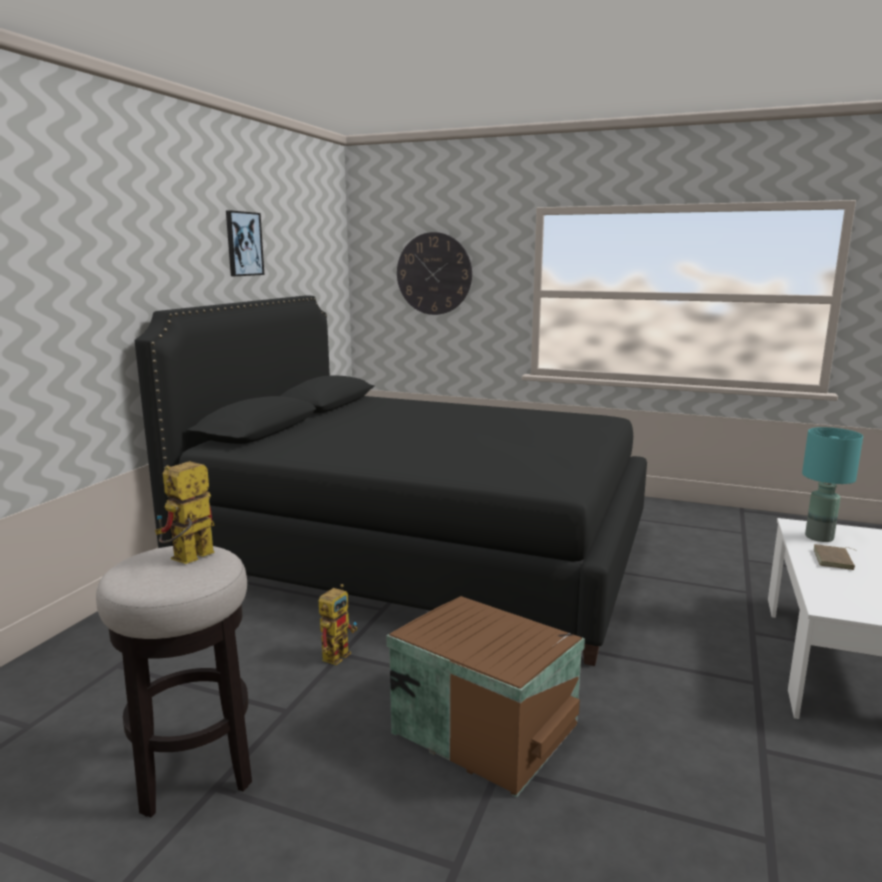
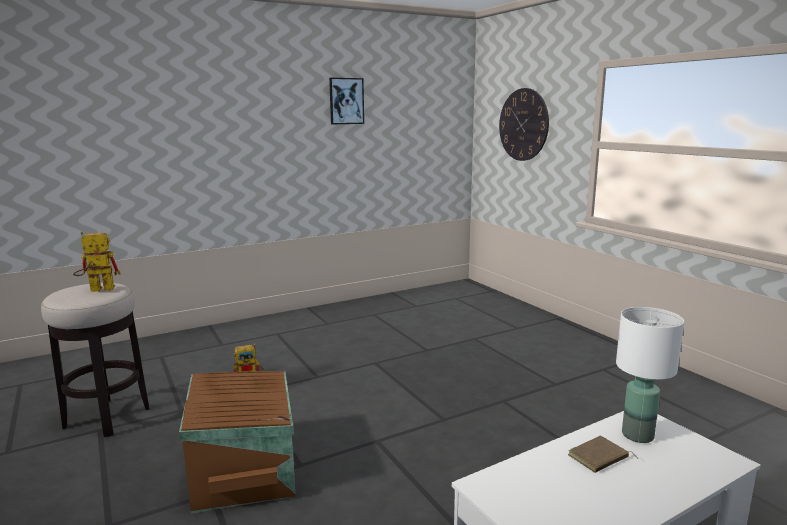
camera: 40 degrees right, 0 degrees up
black bed [135,295,647,666] -> none
turquoise table lamp [802,427,863,542] -> white table lamp [616,307,684,443]

